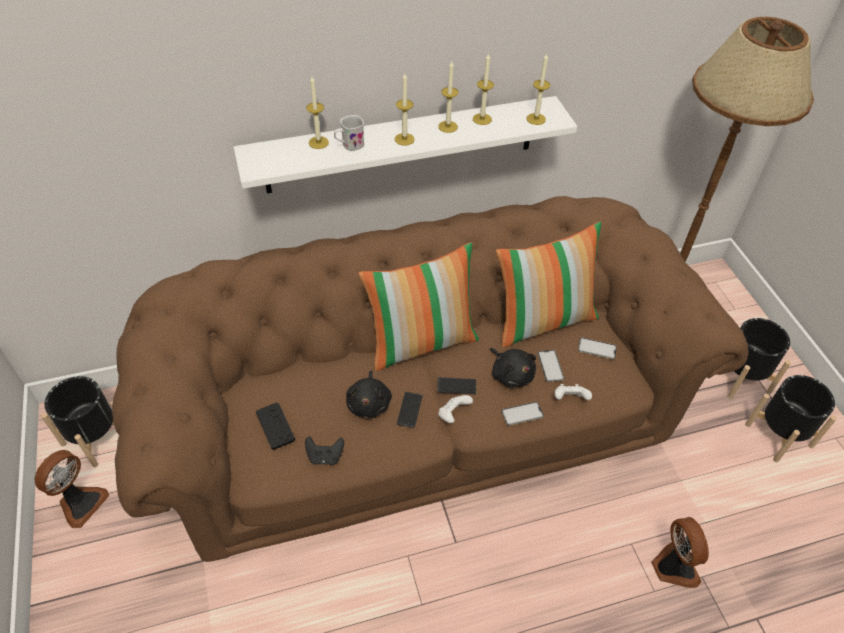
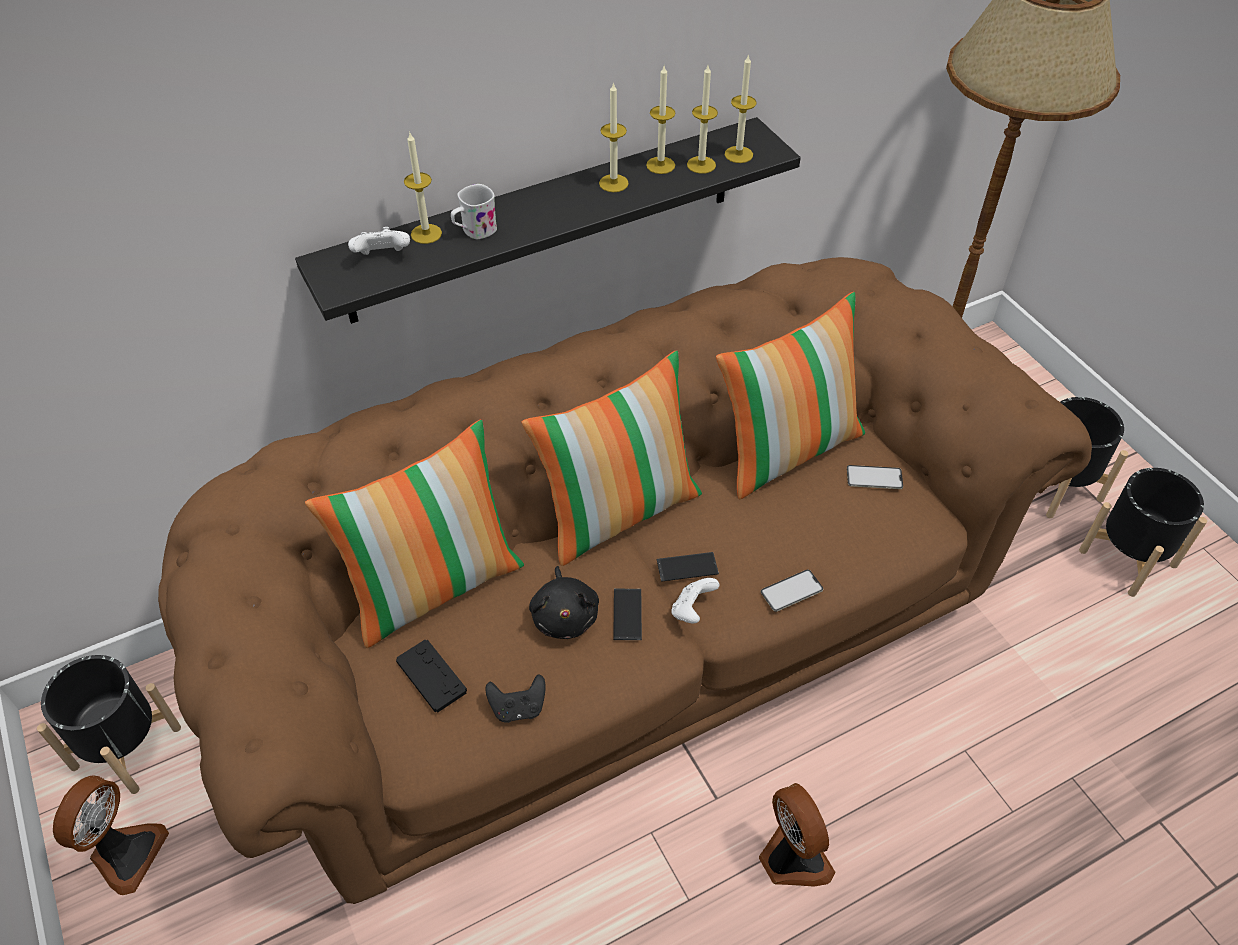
camera: 10 degrees left, 0 degrees up
white shelf [234,96,577,194] -> black shelf [295,117,801,324]
candle [395,73,415,146] -> candle moved to [687,65,718,174]
black plush toy [490,348,536,388] -> none
phone [537,350,564,382] -> none
white game controller [555,384,592,400] -> white game controller moved to [348,227,410,255]
fan [651,517,709,588] -> fan moved to [759,783,836,886]
none -> pillow [305,419,524,648]

